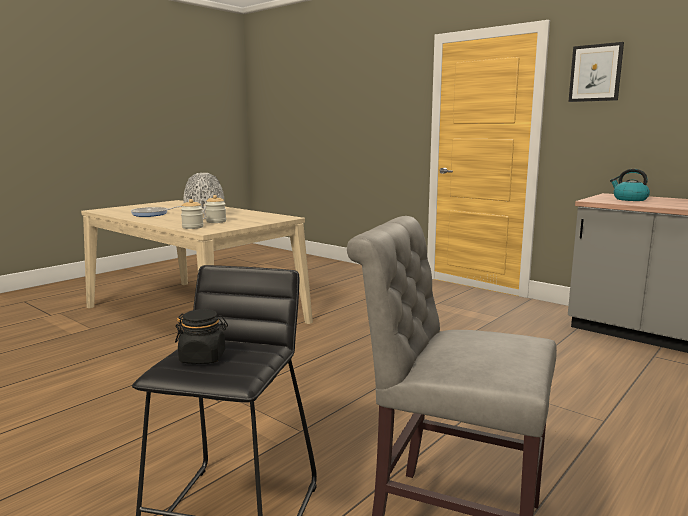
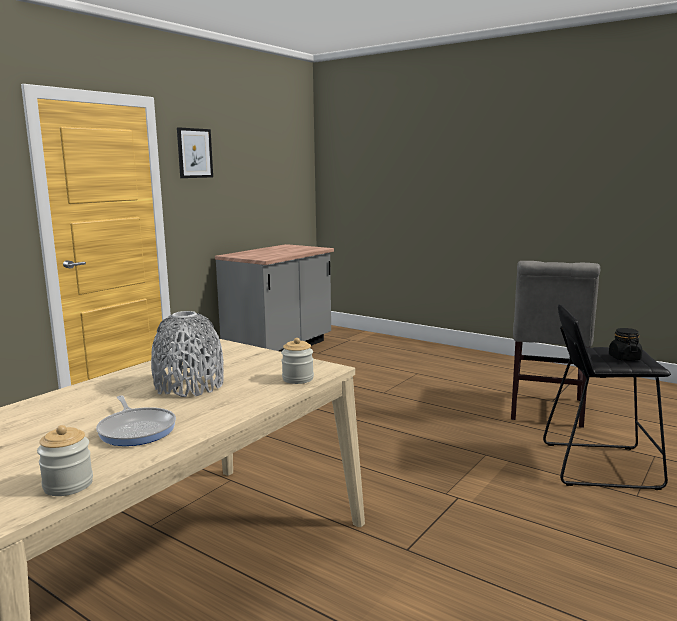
camera: 95 degrees left, 0 degrees up
jar [205,195,226,223] -> jar moved to [37,425,93,496]
kettle [610,169,650,201] -> none

